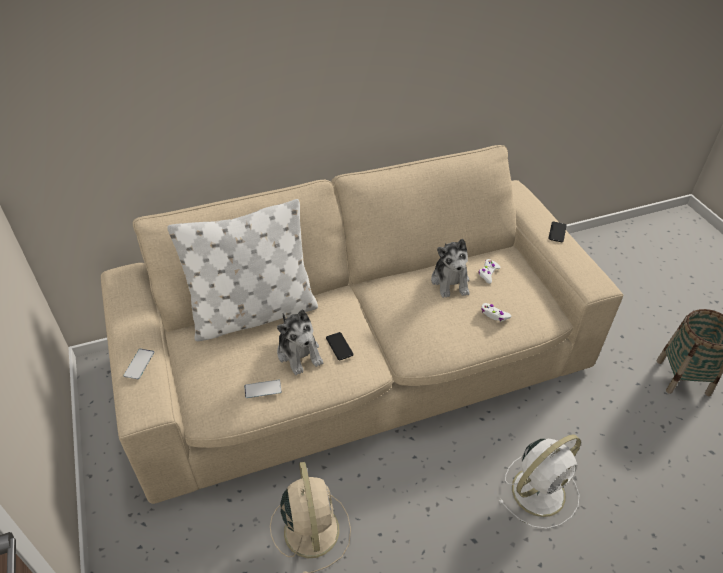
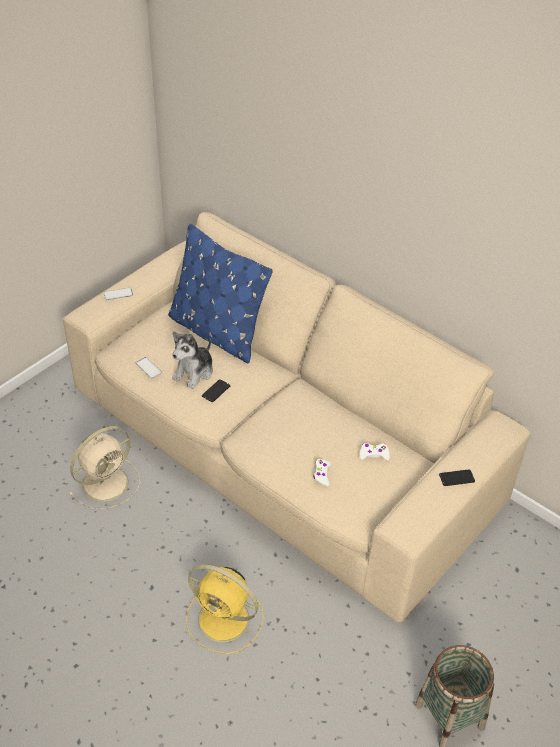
camera: 60 degrees right, 0 degrees up
white pillow [167,199,318,341] -> blue pillow [168,224,273,363]
plush toy [431,239,470,298] -> none
white fan [498,434,581,529] -> yellow fan [186,564,264,654]

